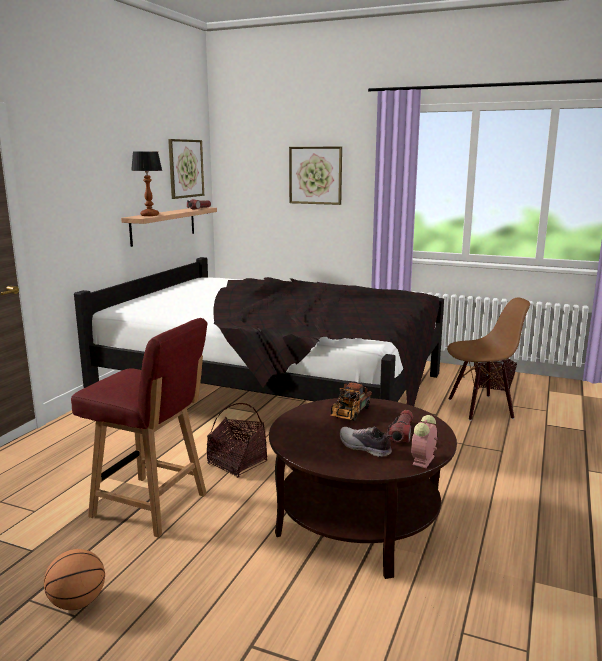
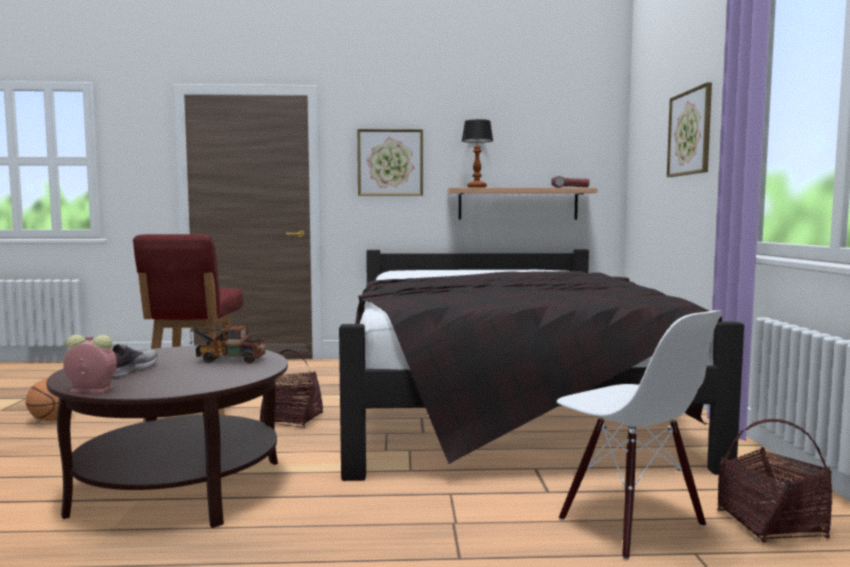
camera: 65 degrees right, 10 degrees down
picture [168,139,204,199] -> picture moved to [357,129,423,196]
flashlight [387,410,413,442] -> none
brown chair [447,297,530,421] -> white chair [557,310,722,560]

